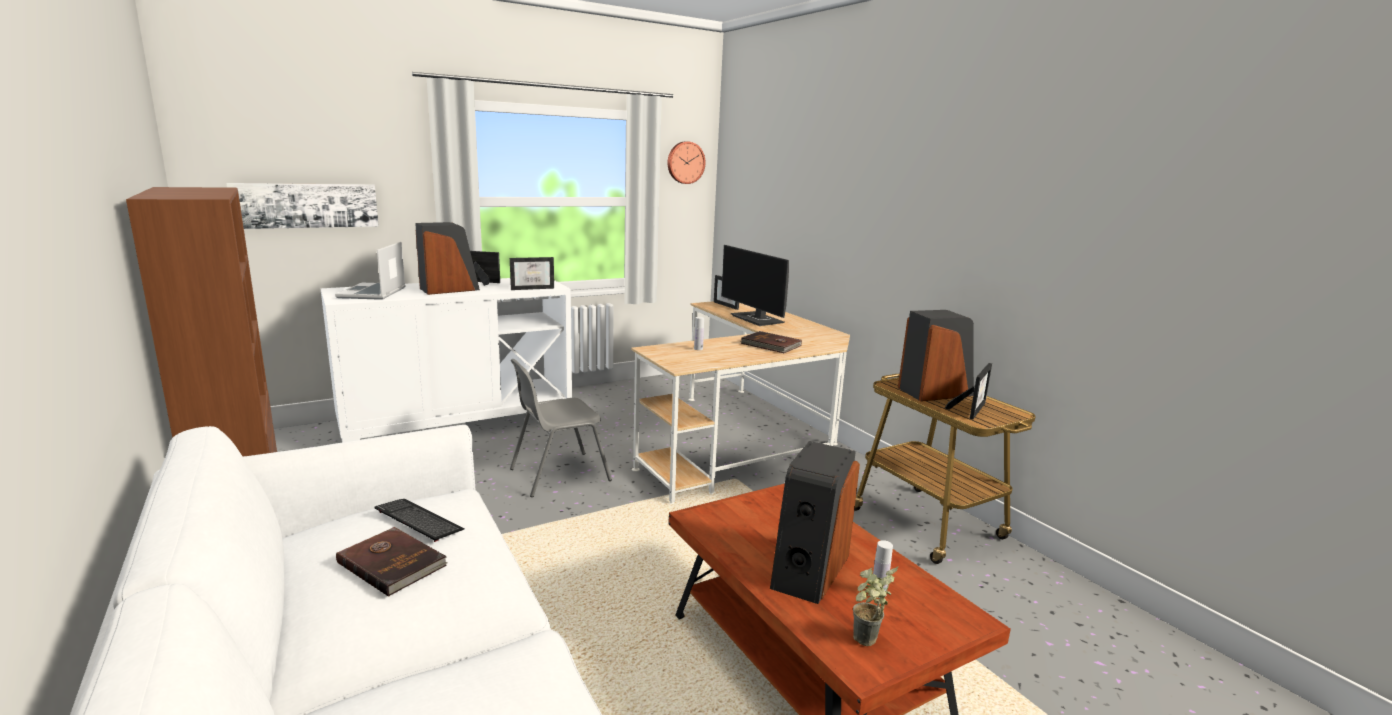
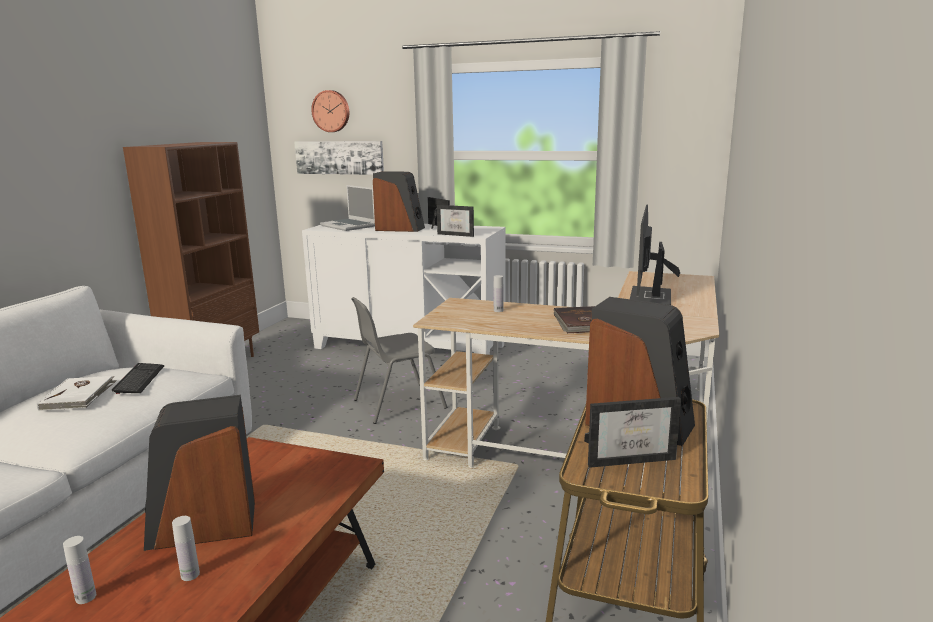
camera: 50 degrees right, 0 degrees up
laptop [335,242,406,300] -> laptop turned 90 degrees counterclockwise [320,185,375,231]
brown book [336,527,447,597] -> white book [37,376,117,411]
grey chair [510,359,612,497] -> grey chair turned 45 degrees counterclockwise [351,297,447,424]
wall clock [668,141,706,184] -> wall clock moved to [311,90,349,132]
potted plant [853,566,898,646] -> white bottle [63,536,96,604]

